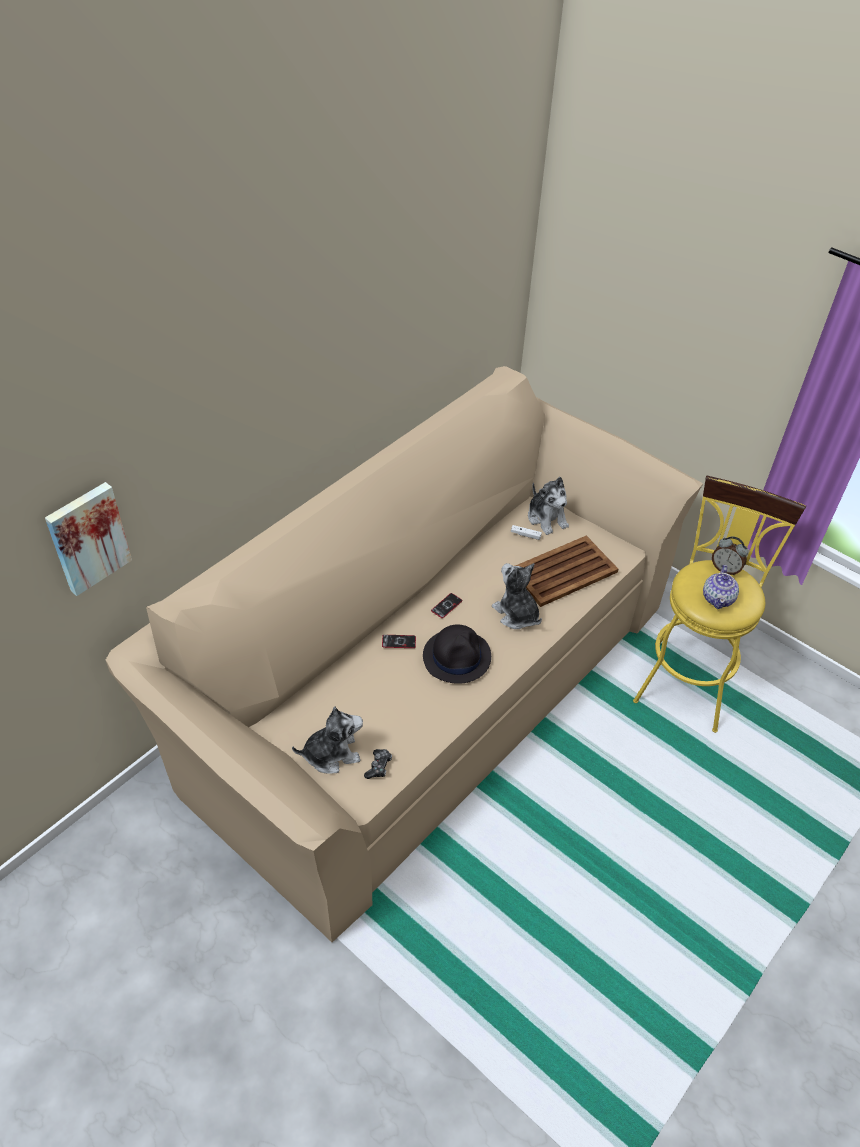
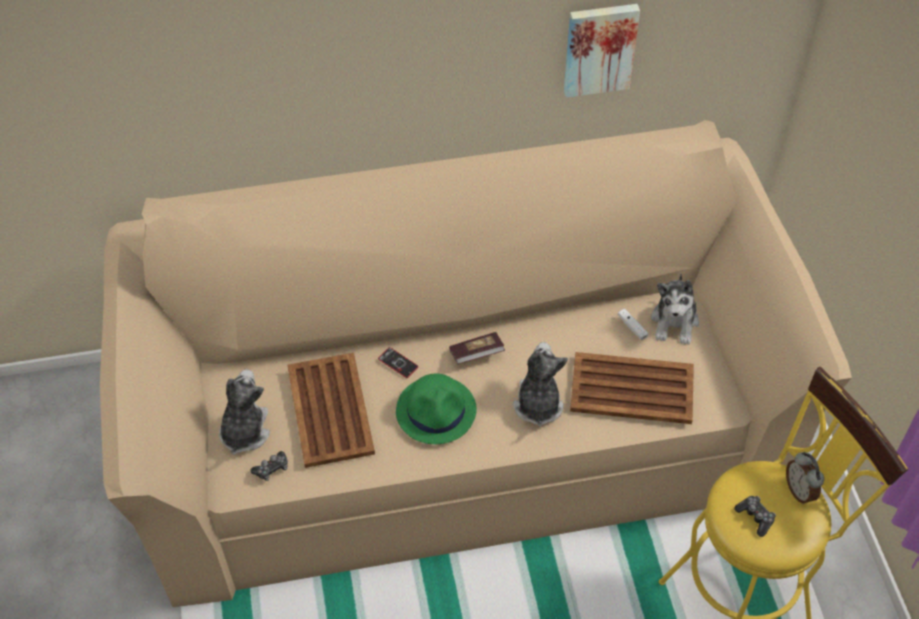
camera: 40 degrees right, 5 degrees up
picture [45,482,132,596] -> picture moved to [564,4,640,98]
plush toy [292,706,363,773] -> plush toy turned 105 degrees counterclockwise [219,369,270,455]
black hat [423,624,491,684] -> green hat [396,374,477,444]
phone [431,593,462,618] -> book [449,332,505,364]
teapot [703,565,739,609] -> game controller [734,496,776,537]
none -> brown tray [287,353,375,468]

